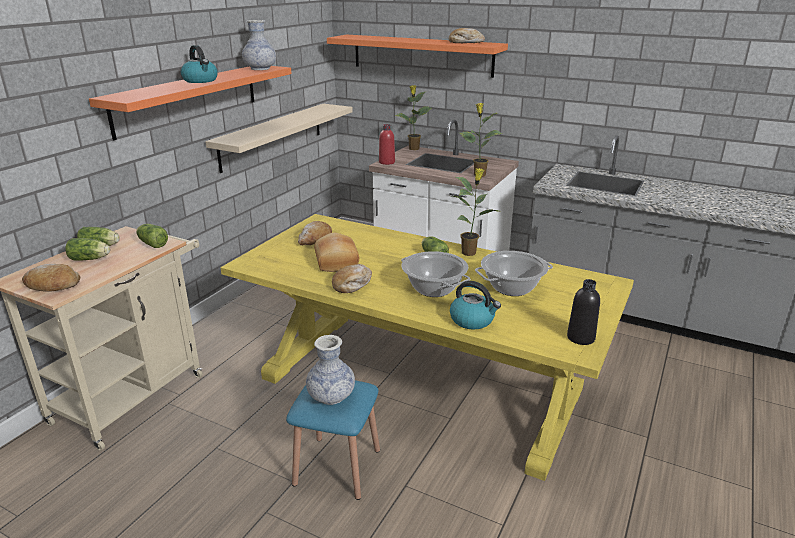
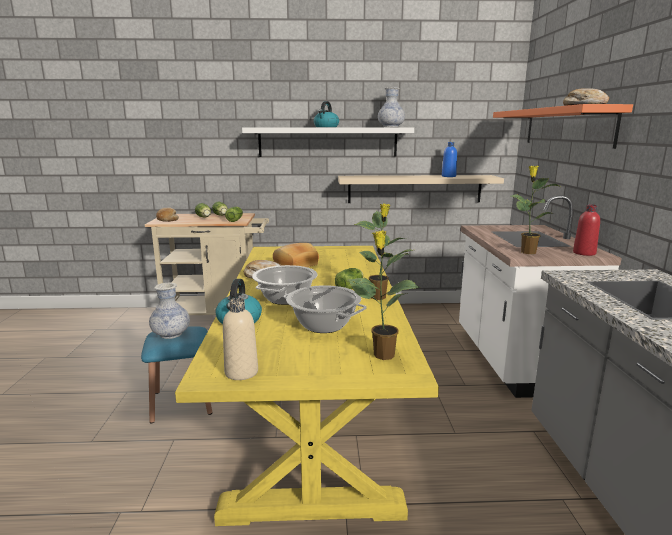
camera: 60 degrees right, 10 degrees down
orange shelf [89,66,292,140] -> white shelf [242,127,414,157]
bread [298,221,332,245] -> none
red bottle [379,124,395,165] -> red bottle moved to [573,204,600,256]
potted plant [395,85,432,150] -> potted plant moved to [348,230,420,360]
black bottle [567,279,600,345] -> beige bottle [223,298,258,380]
none -> blue bottle [442,142,457,177]

